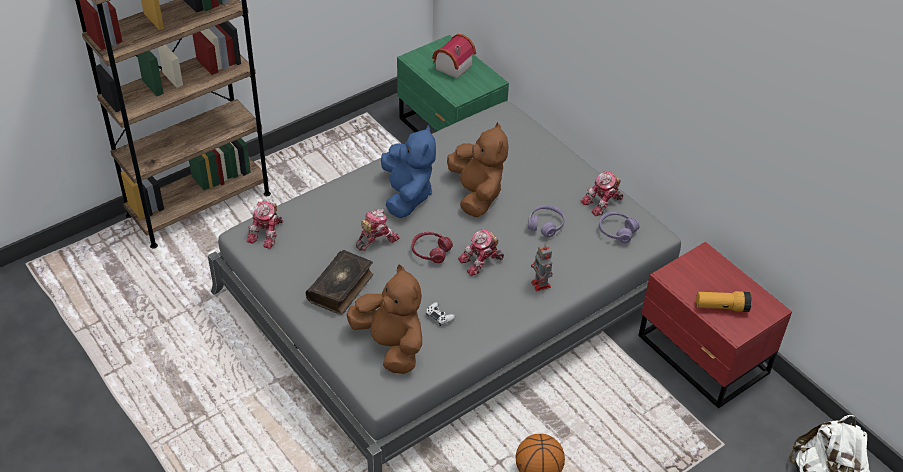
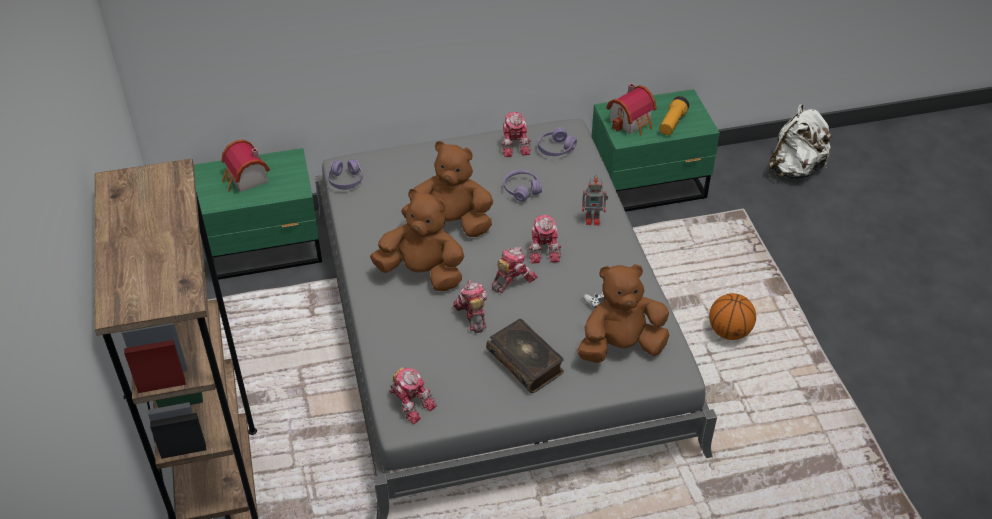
camera: 65 degrees left, 0 degrees up
blue plush toy [381,126,436,218] -> brown plush toy [370,189,464,291]
red headphones [412,232,453,263] -> toy robot [492,247,538,293]
red nightstand [638,242,792,409] -> green nightstand [592,89,720,212]
none -> purple headphones [328,159,363,190]
none -> toy house [606,83,656,136]

